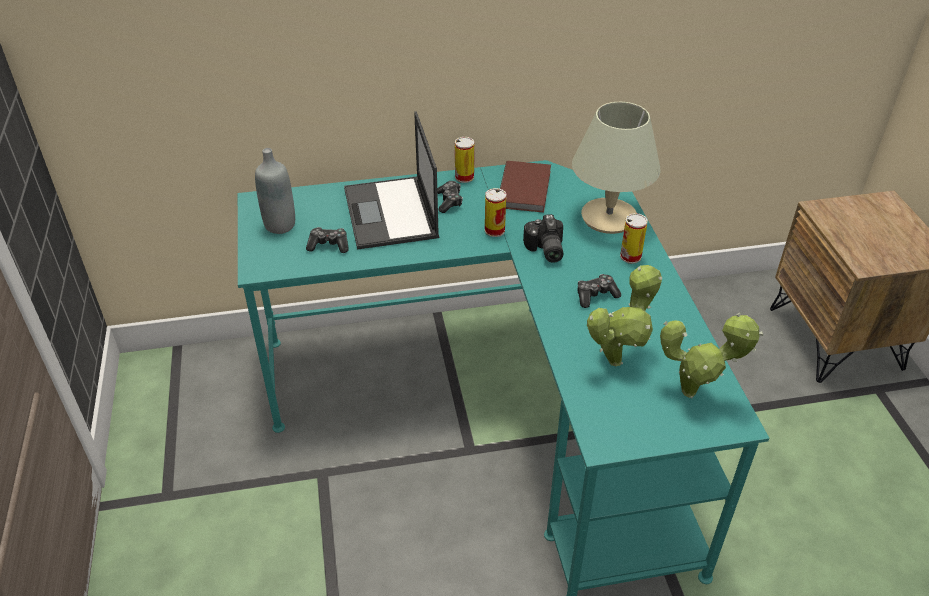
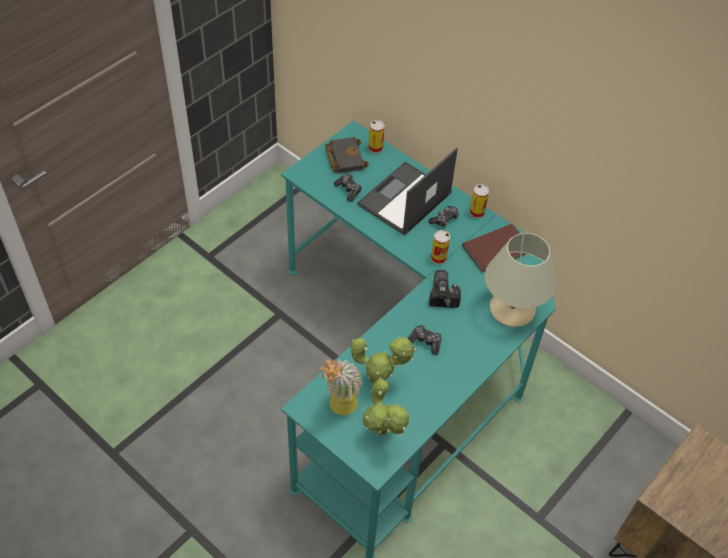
camera: 50 degrees right, 10 degrees up
grey bottle [255,148,295,234] -> black book [325,137,369,174]
camera [523,214,563,263] -> camera turned 135 degrees clockwise [429,270,461,308]
can [620,213,648,264] -> can moved to [369,120,385,153]
none -> potted plant [320,359,363,415]

